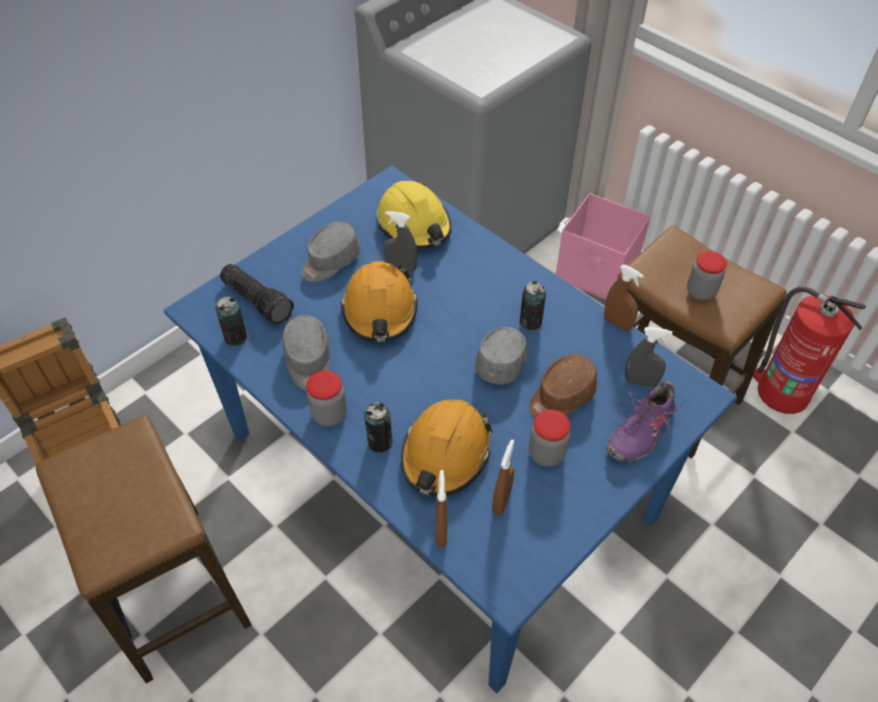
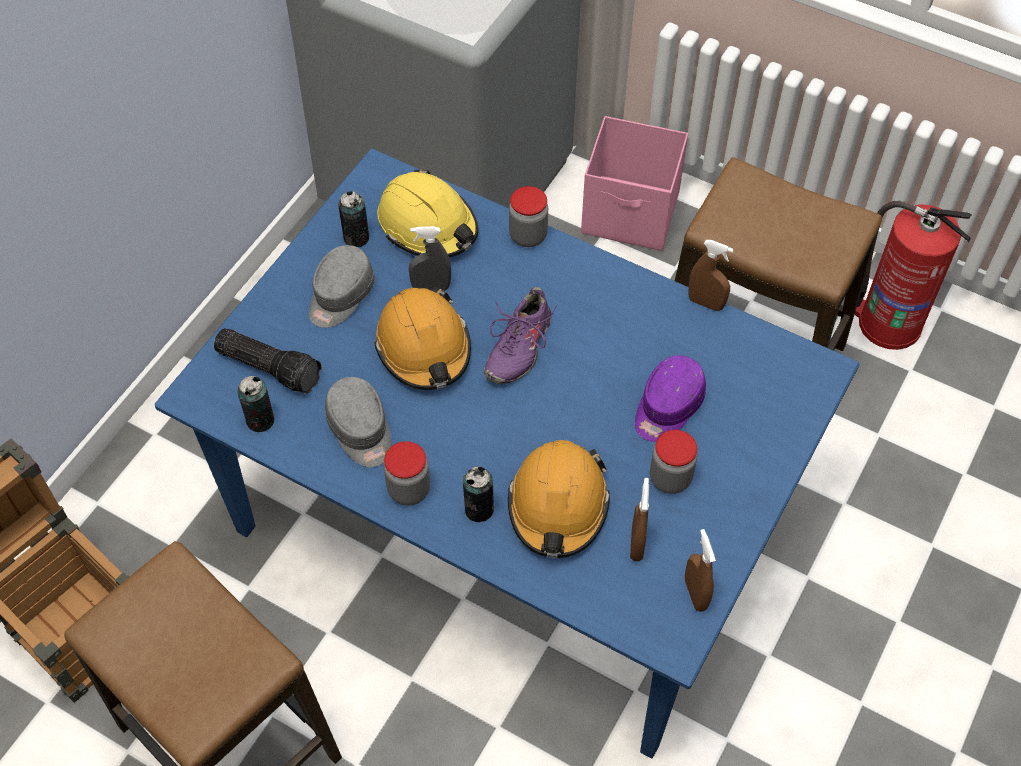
camera: 15 degrees left, 5 degrees up
brown spray bottle [435,470,447,547] -> brown spray bottle moved to [685,529,716,612]
grey cap [475,327,528,385] -> none
can [520,281,546,330] -> can moved to [339,191,370,247]
brown cap [529,354,597,418] -> purple cap [635,356,706,442]
purple shoe [606,381,684,462] -> purple shoe moved to [484,287,556,384]
grey spray bottle [625,327,672,387] -> none
jar [687,251,727,301] -> jar moved to [509,186,548,247]

